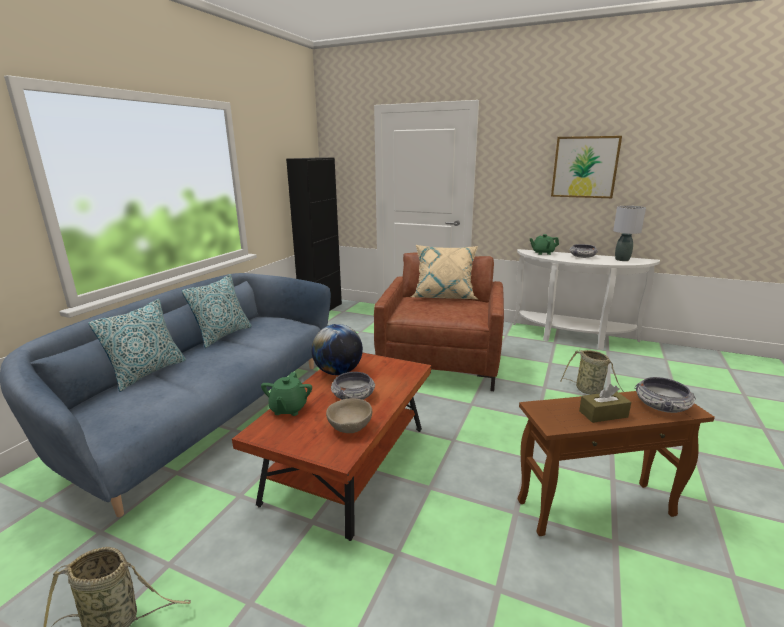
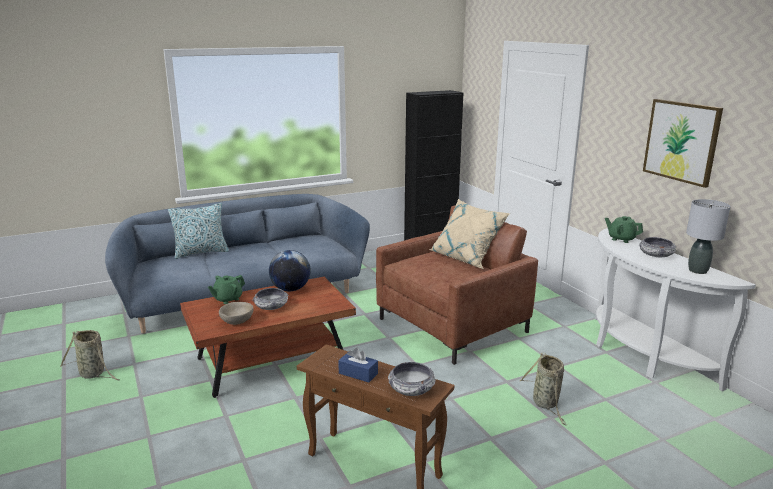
camera: 40 degrees right, 0 degrees up
pillow [182,274,252,348] -> none
brown tissue box [579,384,631,423] -> blue tissue box [338,348,378,382]

